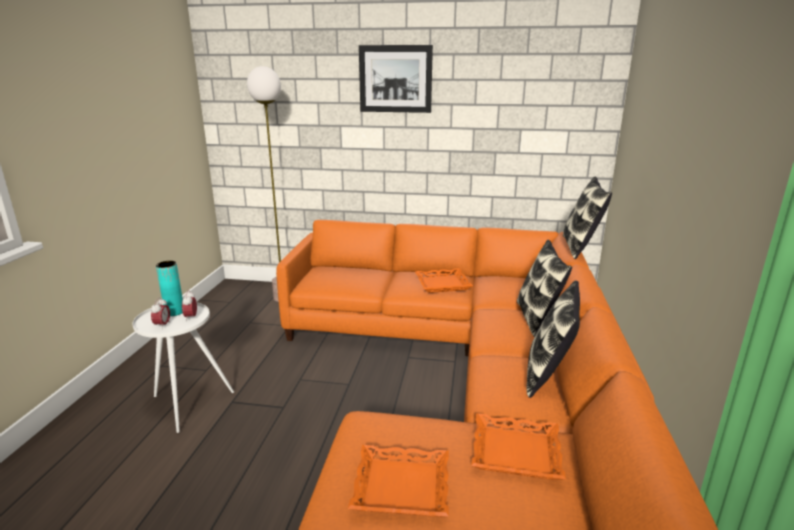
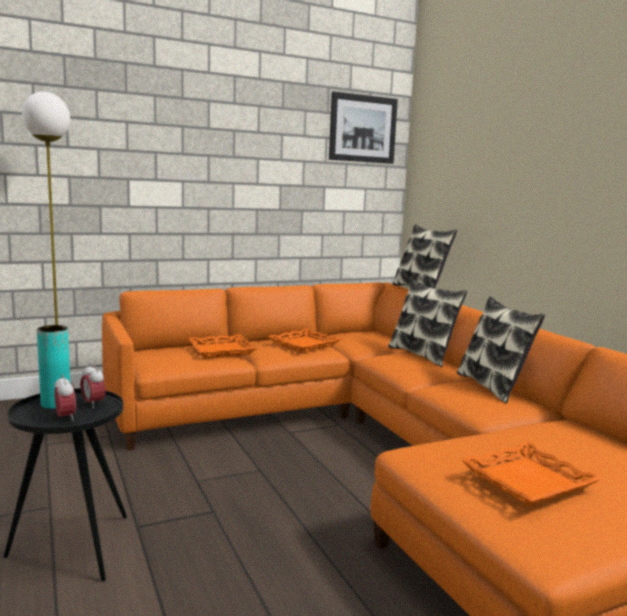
camera: 35 degrees left, 10 degrees down
white side table [132,302,234,433] -> black side table [3,388,127,581]
picture [359,45,433,113] -> picture moved to [329,91,398,164]
orange tray [471,414,566,480] -> orange tray moved to [188,335,257,358]

